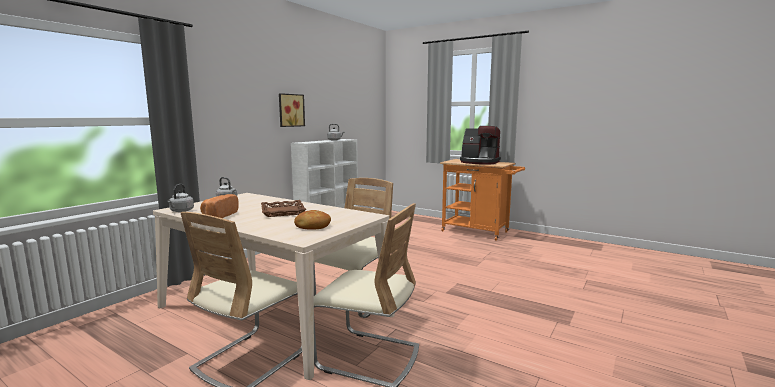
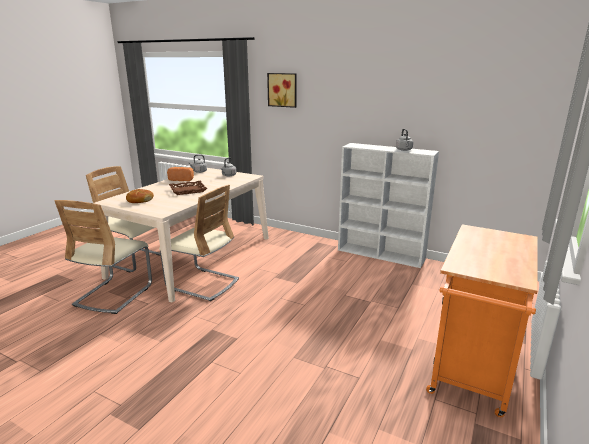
camera: 85 degrees right, 10 degrees up
picture [279,93,305,127] -> picture moved to [267,73,296,108]
coffee machine [460,126,501,165] -> none

